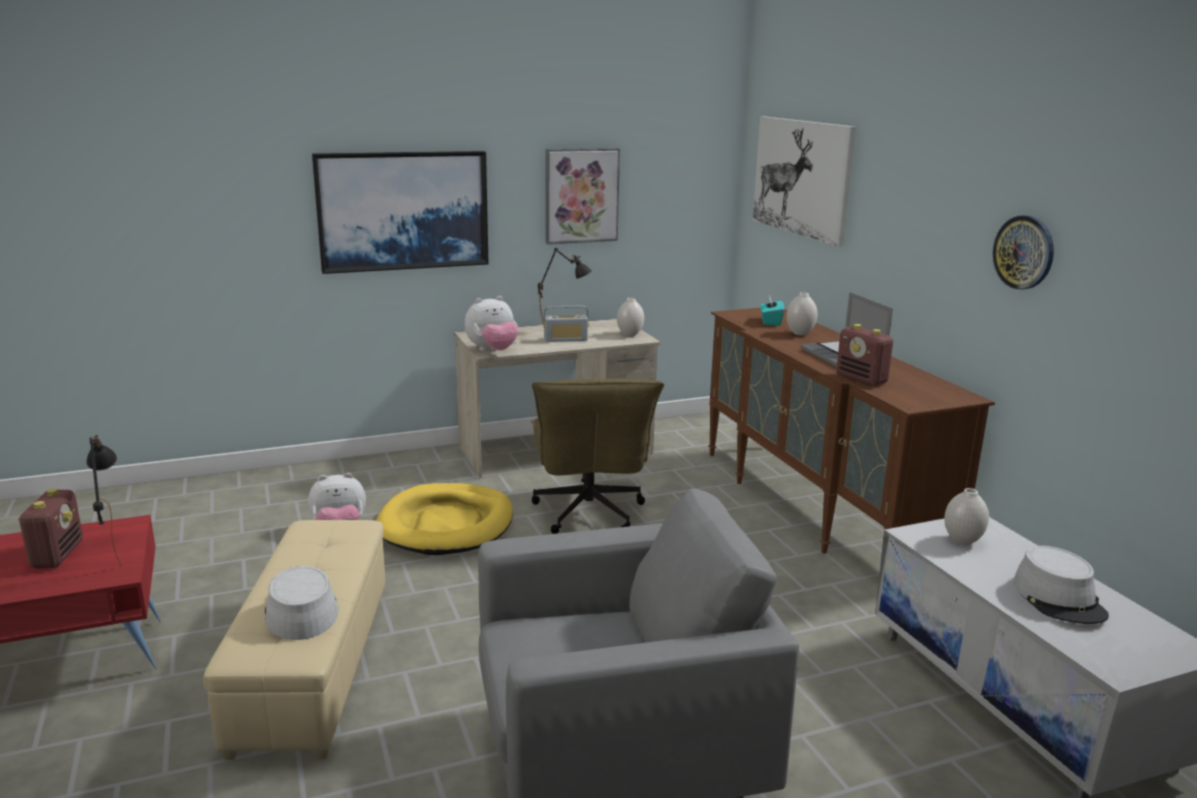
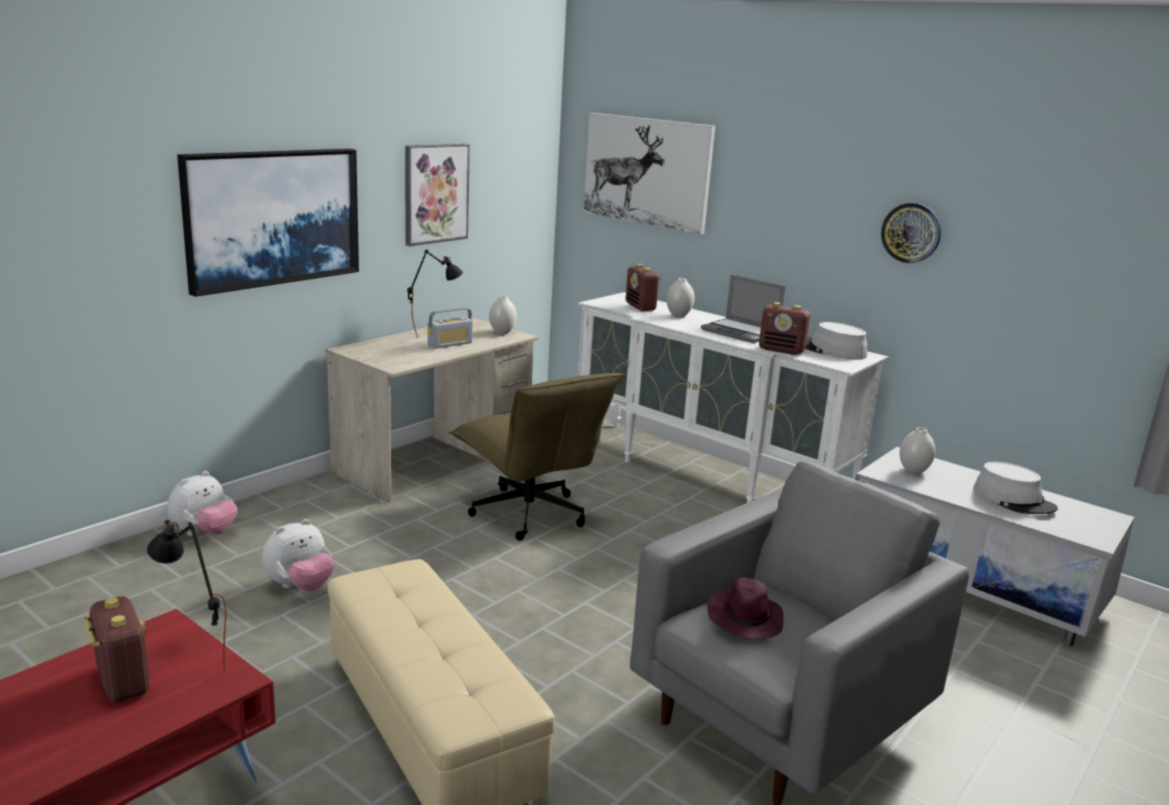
camera: 30 degrees left, 0 degrees up
grey hat [265,566,339,640] -> grey hat moved to [805,322,867,360]
yellow dog bed [376,483,513,555] -> none
plush toy [465,296,519,351] -> plush toy moved to [168,471,237,536]
brown cabinet [708,308,995,554] -> white cabinet [578,292,889,503]
turquoise tissue box [760,296,784,326] -> radio [626,264,661,311]
none -> purple hat [707,577,784,639]

